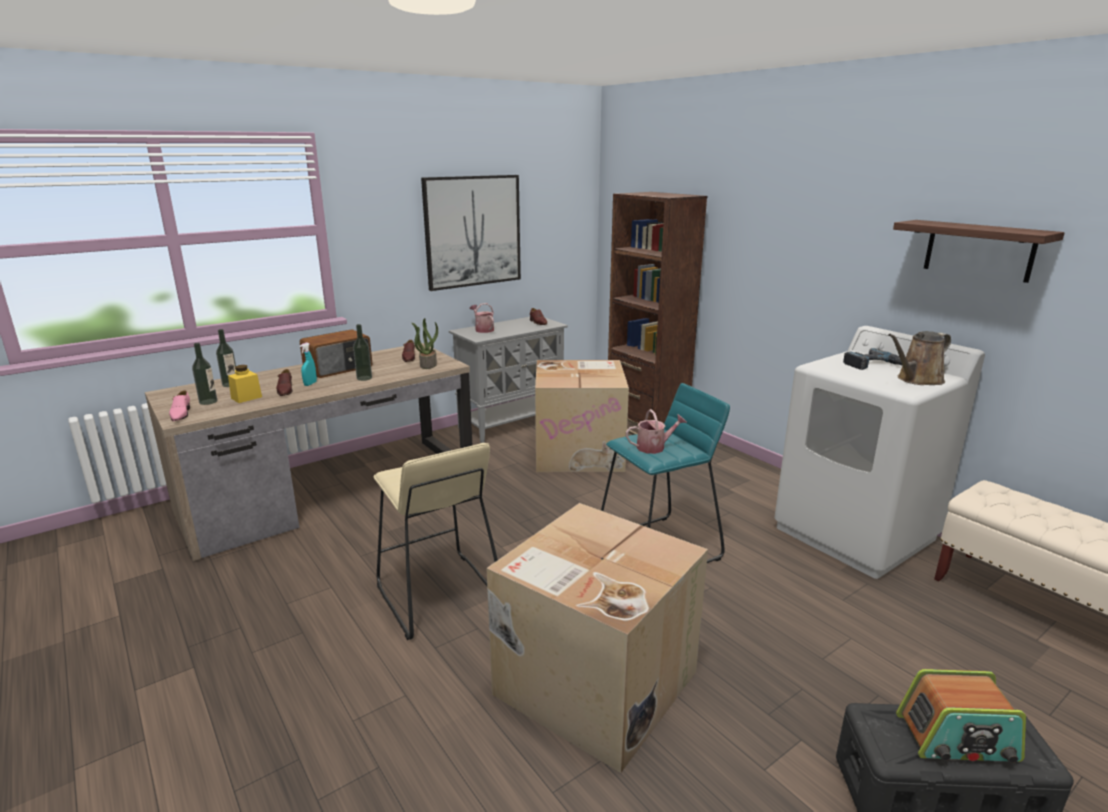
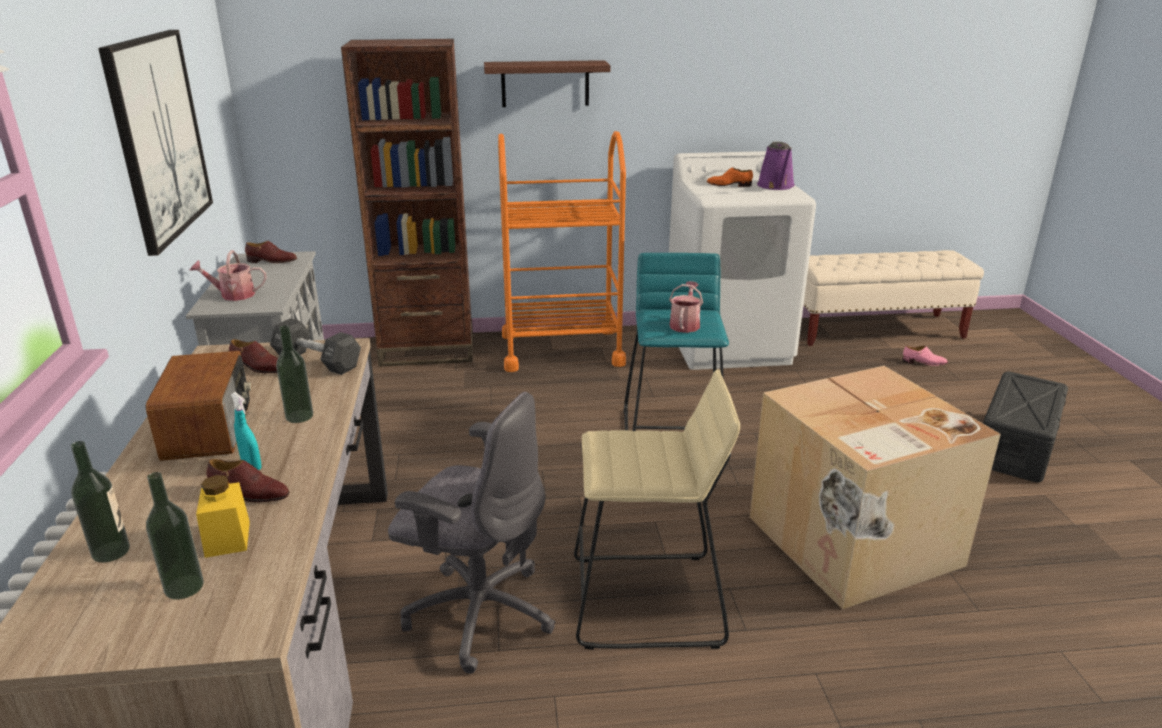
camera: 60 degrees left, 5 degrees up
pink shoe [169,390,190,421] -> pink shoe moved to [902,346,948,366]
potted plant [412,318,438,369] -> black dumbbell [270,318,361,375]
cardboard box [535,360,629,472] -> none
power drill [843,348,903,370] -> orange shoe [707,167,753,187]
brown watering can [888,331,951,385] -> purple watering can [757,141,795,190]
shelf [893,220,1065,283] -> shelf moved to [484,60,611,107]
radio [896,669,1026,763] -> none
none -> grey office chair [388,392,556,674]
none -> orange cart [498,131,626,372]

